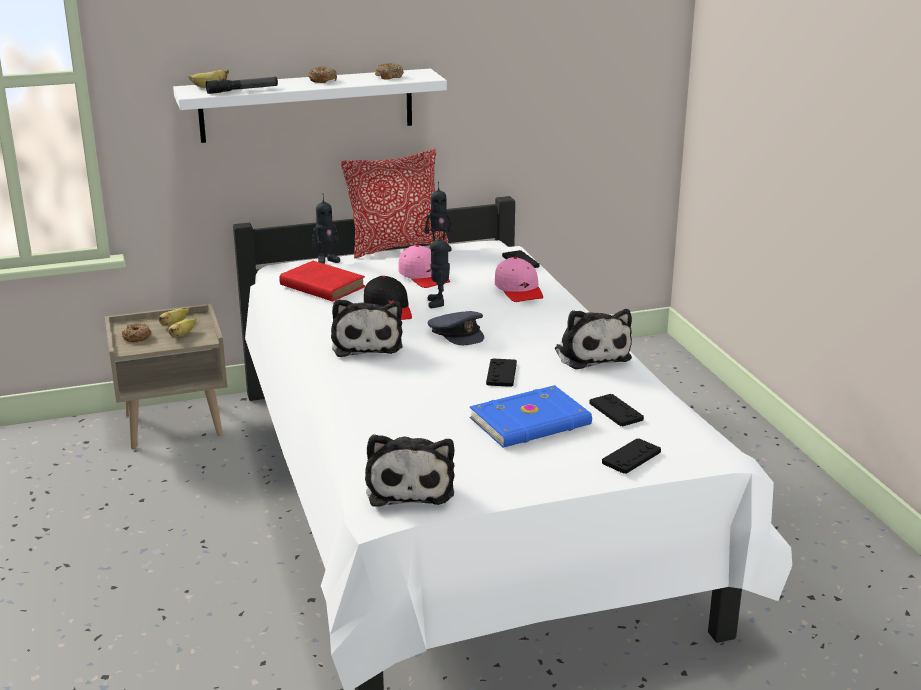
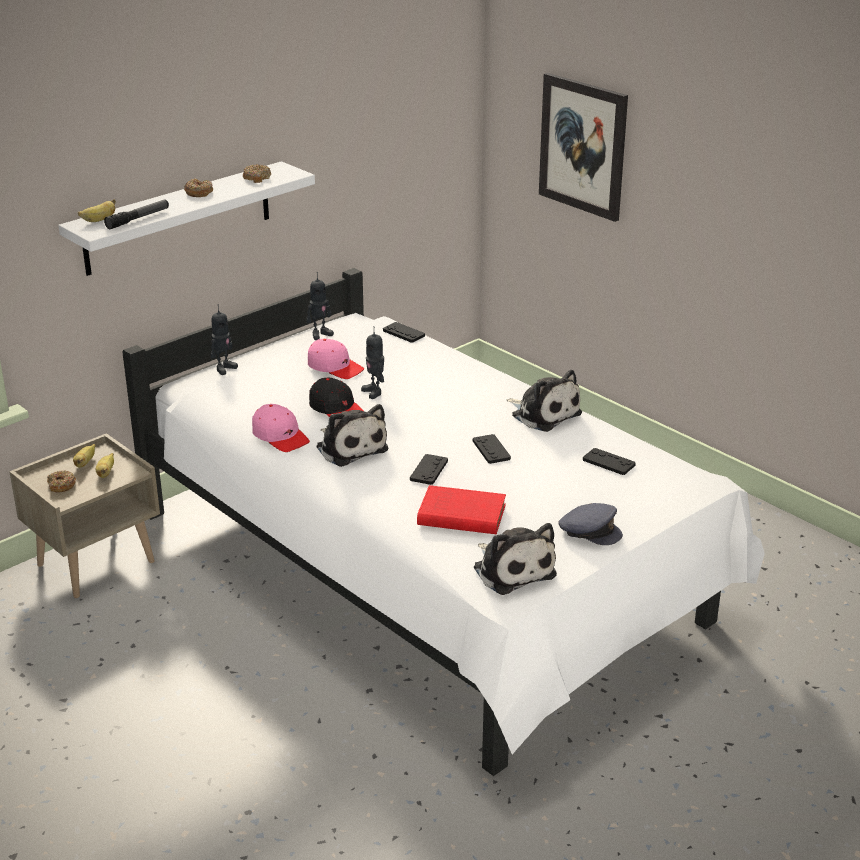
camera: 25 degrees left, 5 degrees up
red book [279,261,365,301] -> red book moved to [417,485,506,534]
pillow [341,149,448,259] -> none
grey cap [427,311,484,345] -> grey cap moved to [558,503,623,545]
blue book [470,385,592,448] -> none
pink cap [495,257,543,302] -> pink cap moved to [252,404,310,452]
black game controller [602,439,661,474] -> black game controller moved to [410,454,448,485]
none -> picture [539,73,628,222]

